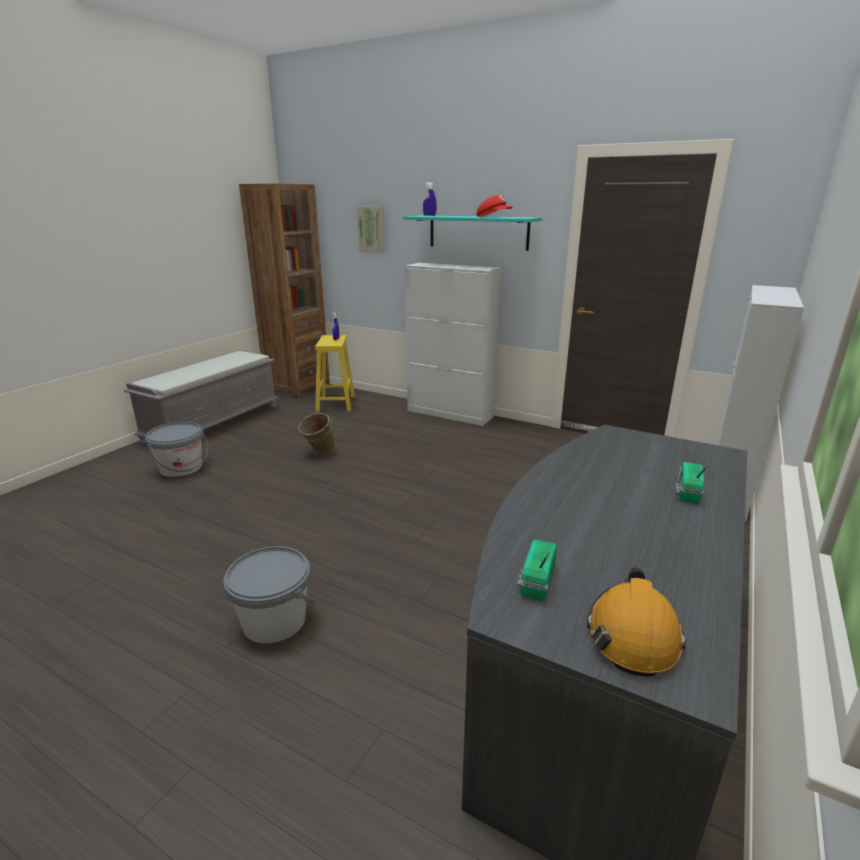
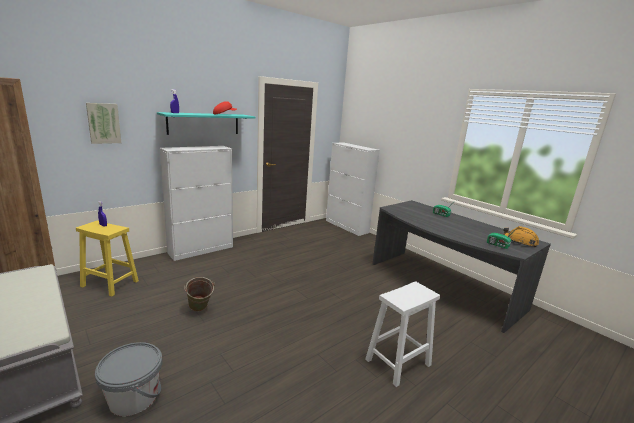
camera: 70 degrees left, 5 degrees down
grey bucket [223,546,315,644] -> white stool [365,281,440,387]

